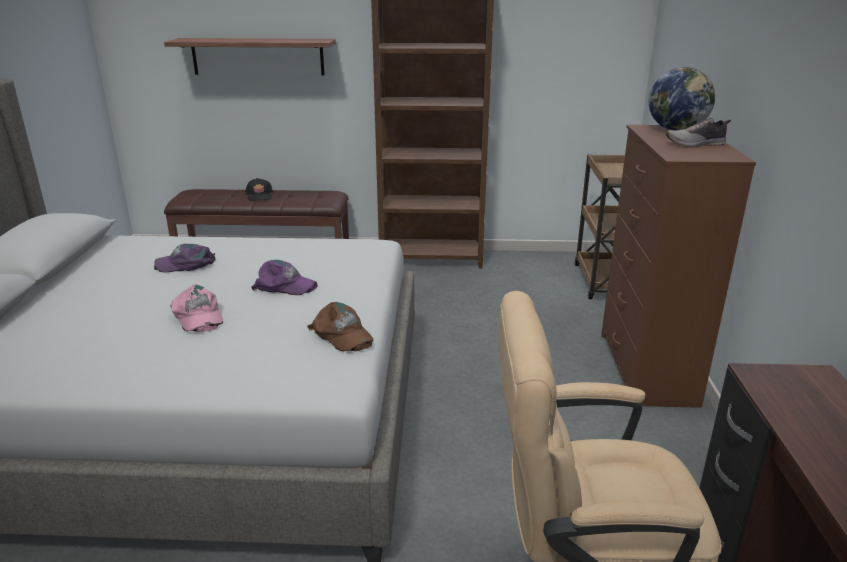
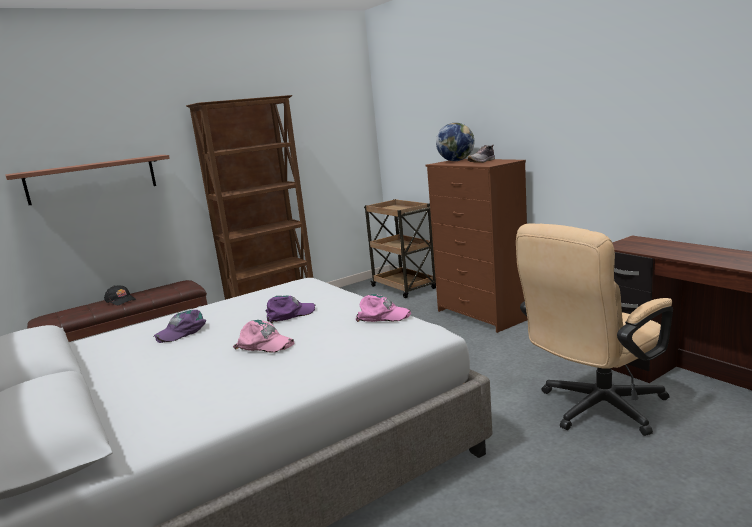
camera: 35 degrees left, 10 degrees down
brown cap [307,302,374,352] -> pink cap [355,294,411,322]

